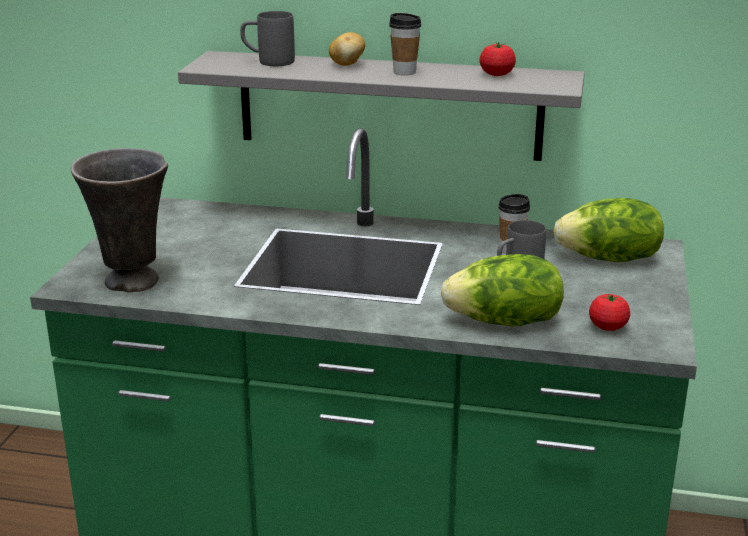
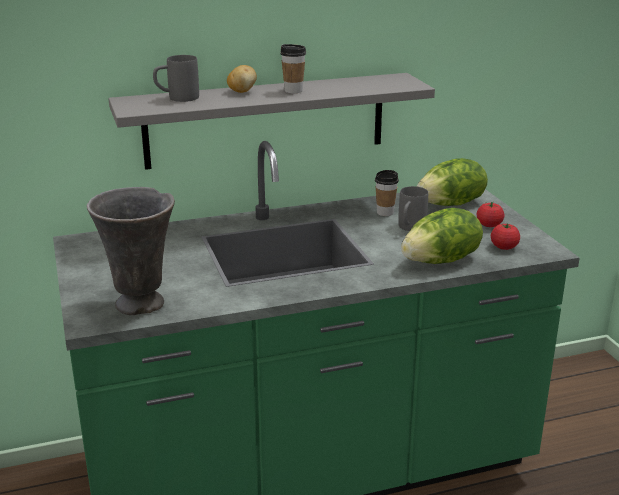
camera: 30 degrees left, 0 degrees up
tomato [480,42,516,76] -> tomato moved to [477,202,504,227]

